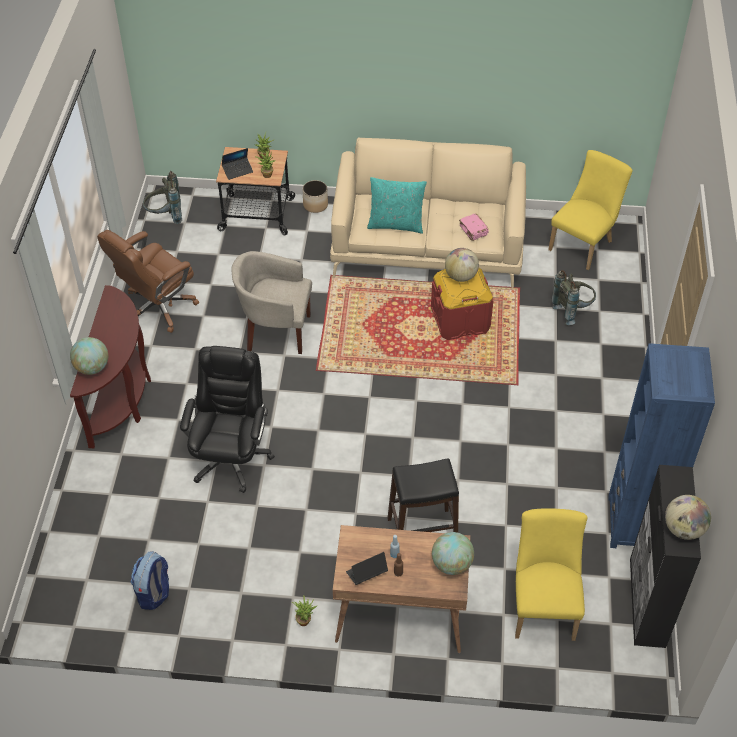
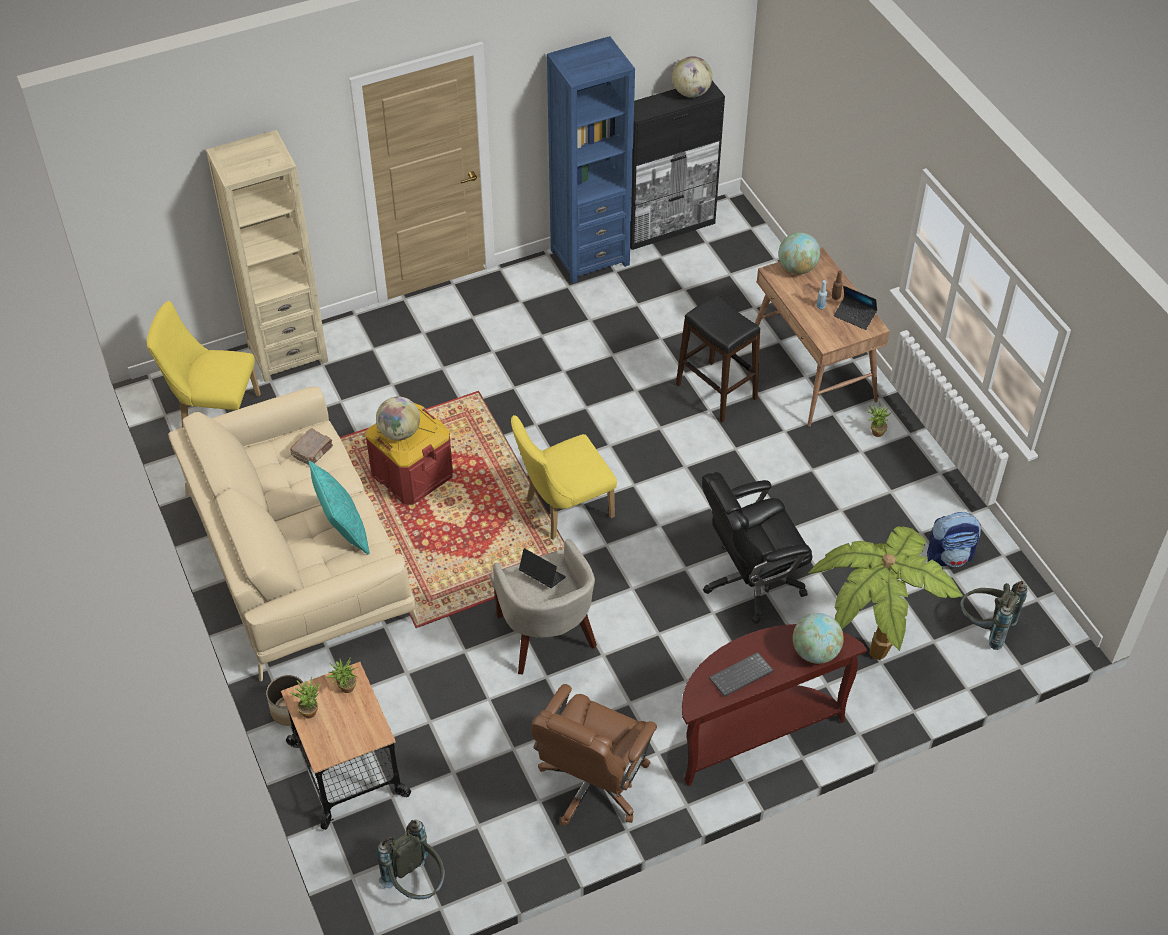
camera: 120 degrees left, 0 degrees up
brown office chair [97,230,199,333] -> brown office chair turned 105 degrees clockwise [531,684,657,826]
laptop [222,148,253,180] -> laptop moved to [519,548,566,588]
pink book [459,214,489,241] -> brown book [290,429,333,465]
yellow chair [515,508,588,641] -> yellow chair moved to [511,415,617,540]
grey backpack [551,270,596,325] -> grey backpack moved to [960,581,1028,650]
none -> beige bookcase [206,130,328,382]
none -> keyboard [709,652,774,697]
none -> potted plant [808,526,963,660]

